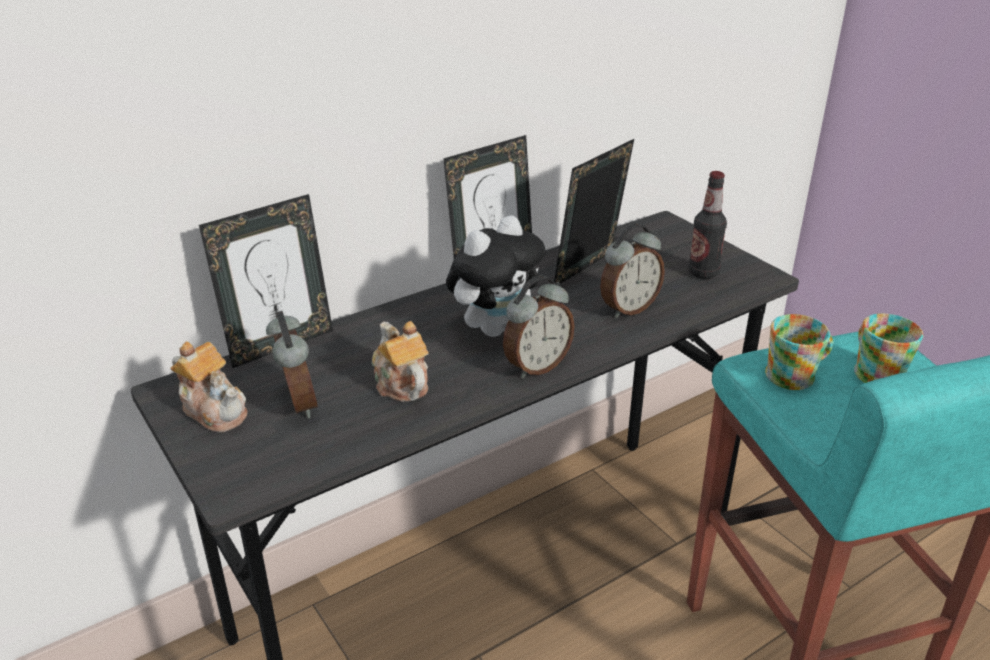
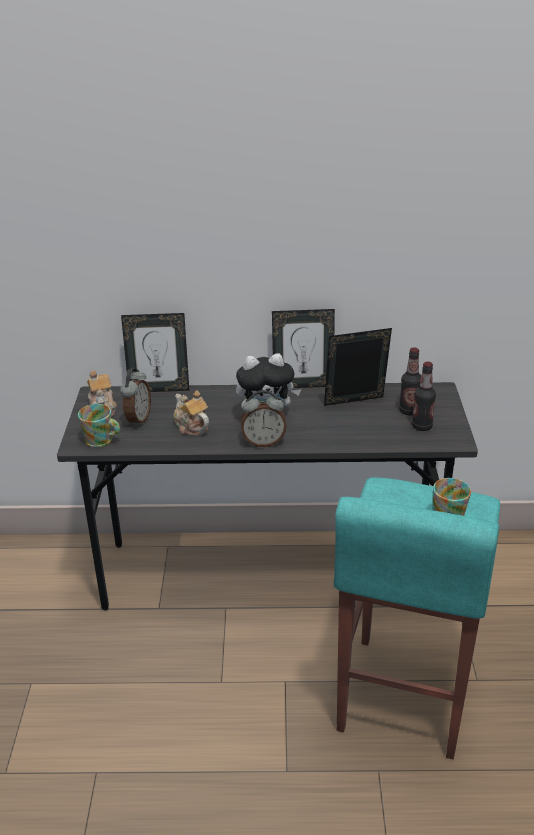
camera: 35 degrees right, 0 degrees up
teapot [372,321,428,402] -> teapot turned 45 degrees counterclockwise [174,391,209,436]
alarm clock [600,224,665,318] -> none
mug [765,314,833,390] -> mug moved to [78,404,120,447]
none -> bottle [399,347,421,416]

